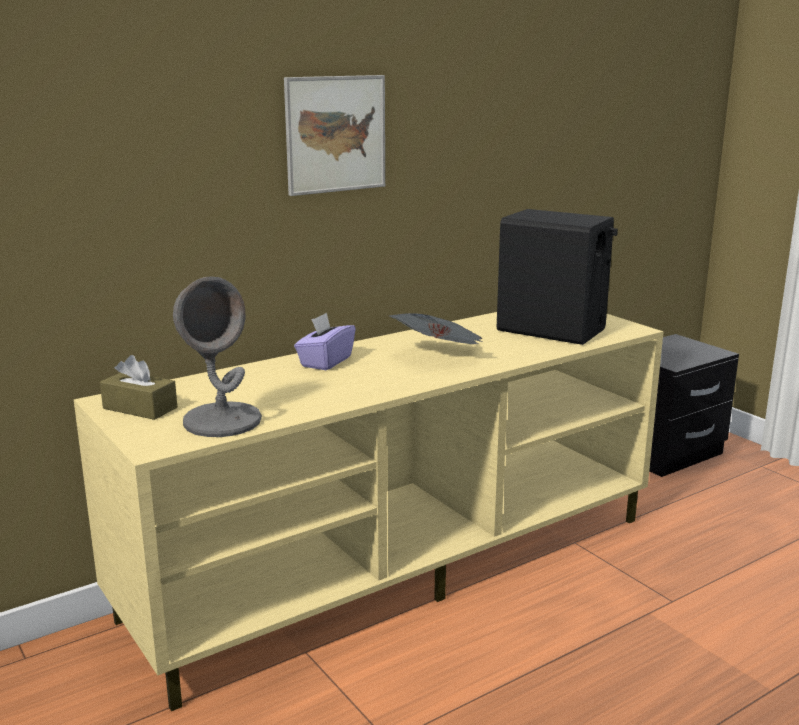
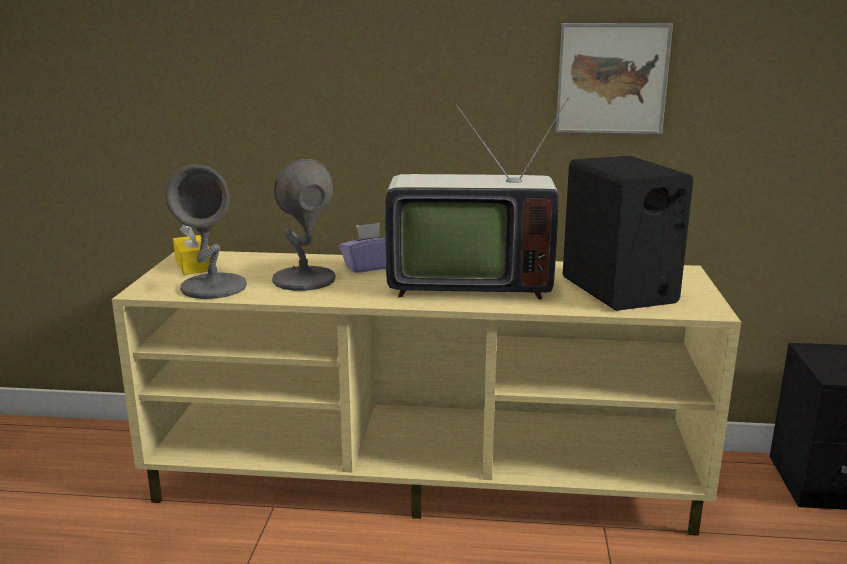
camera: 40 degrees right, 0 degrees up
brown tissue box [100,355,177,420] -> yellow tissue box [173,224,210,275]
picture [284,75,385,196] -> picture moved to [556,23,673,134]
newspaper [389,313,483,344] -> television [385,98,569,299]
none -> grey table lamp [272,159,336,291]

